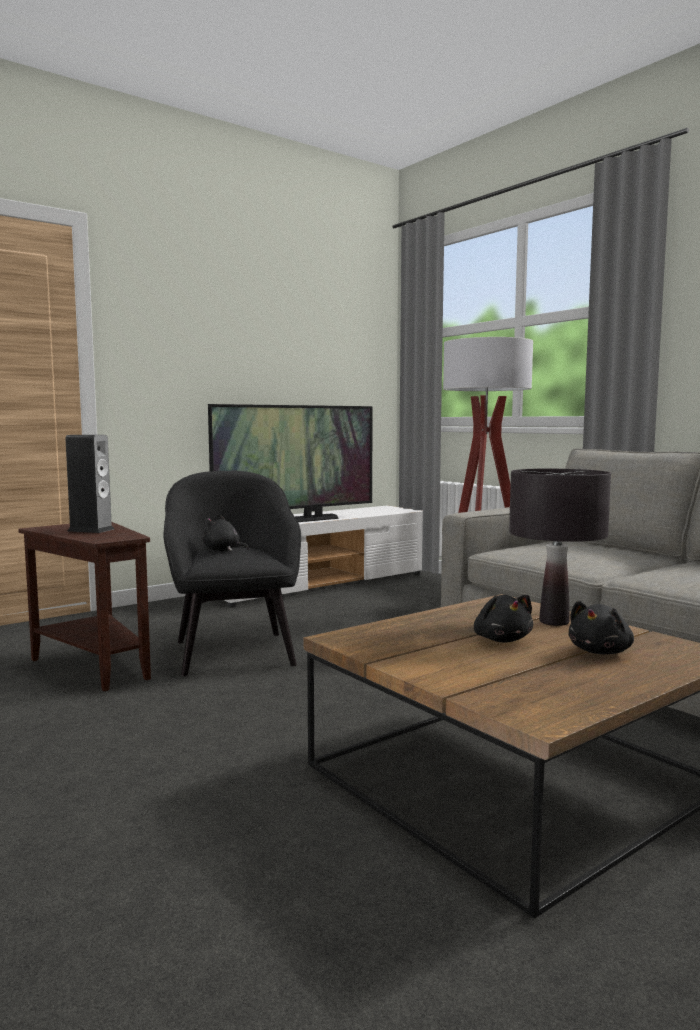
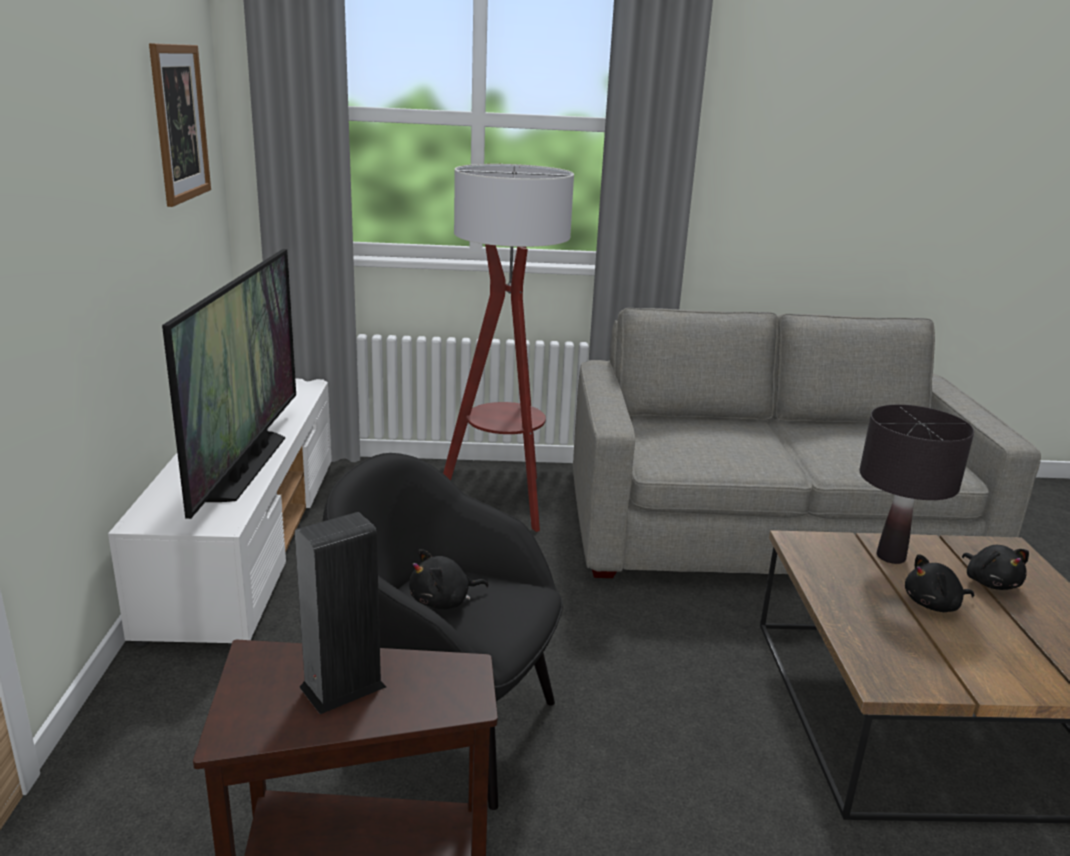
camera: 55 degrees left, 15 degrees up
black plush toy [474,595,533,642] -> black plush toy turned 150 degrees clockwise [905,554,974,612]
none -> picture [149,43,211,207]

